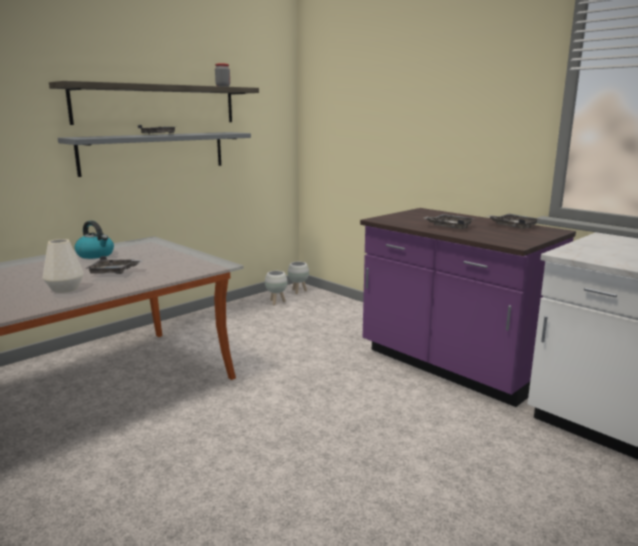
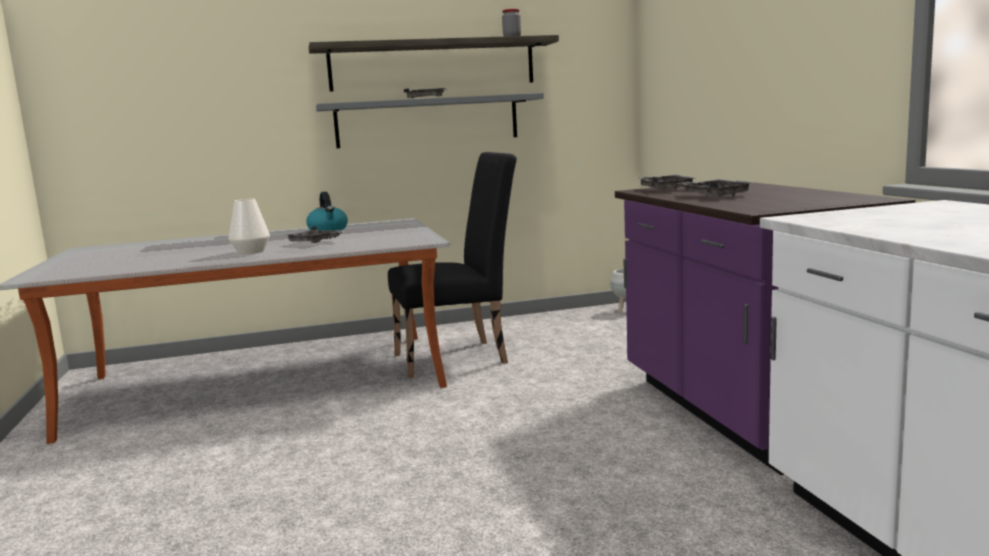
camera: 30 degrees right, 5 degrees down
white planter [265,271,288,305] -> none
grey tray [486,214,539,229] -> grey tray moved to [636,175,696,190]
none -> black chair [388,152,517,378]

